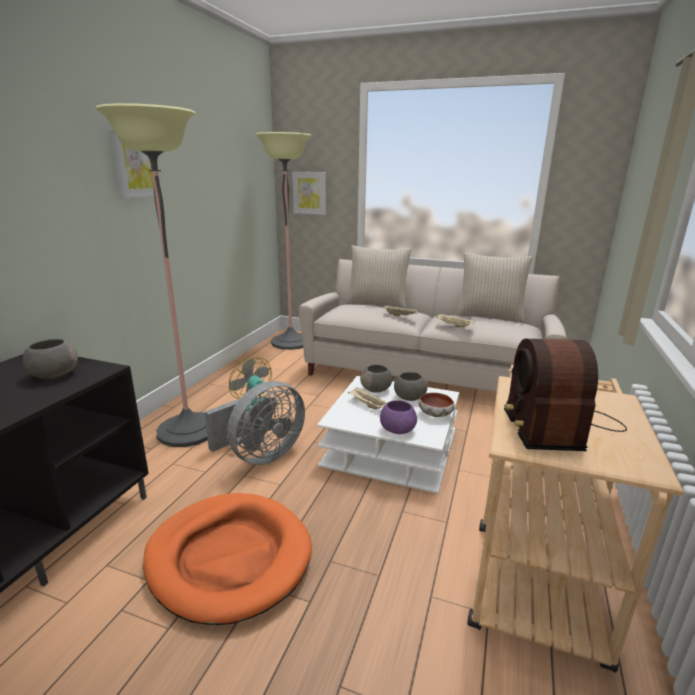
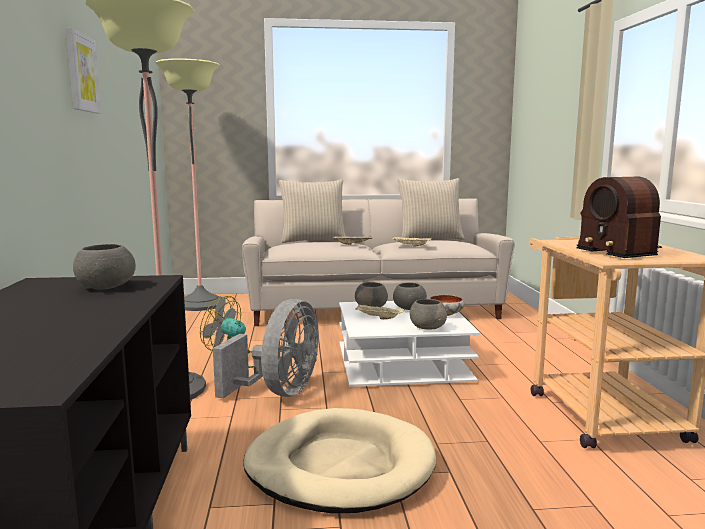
camera: 25 degrees left, 10 degrees down
orange dog bed [143,493,312,625] -> beige dog bed [243,408,436,513]
picture [292,172,326,215] -> none
purple bowl [380,400,417,434] -> grey bowl [410,299,447,330]

